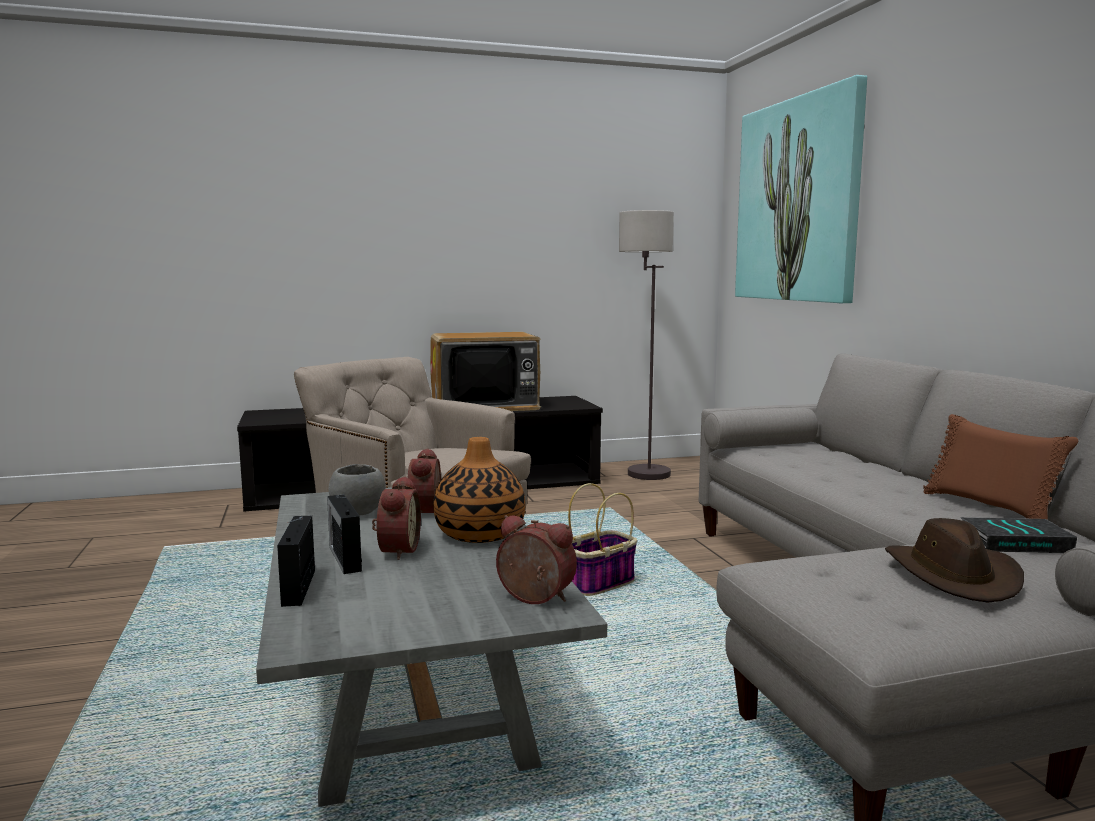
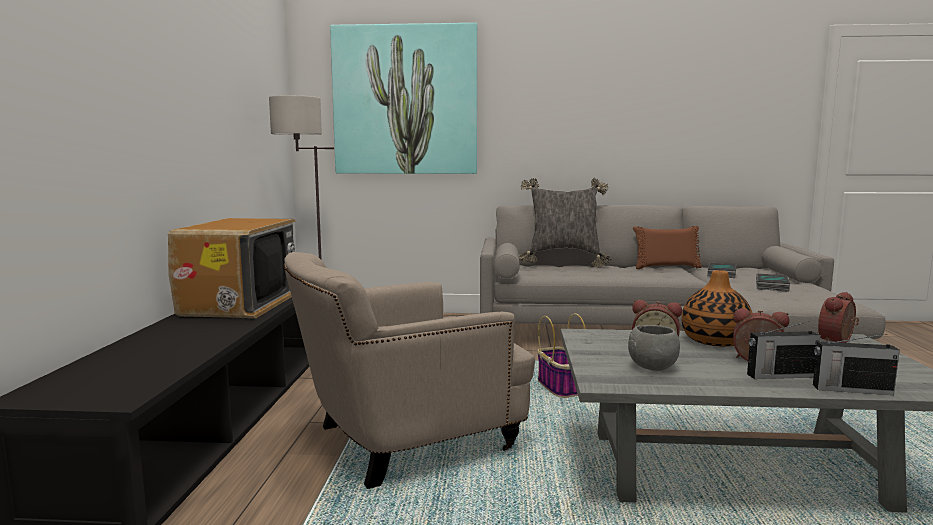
camera: 70 degrees left, 0 degrees up
brown hat [885,518,1024,603] -> book [756,273,790,292]
none -> pillow [519,178,611,268]

